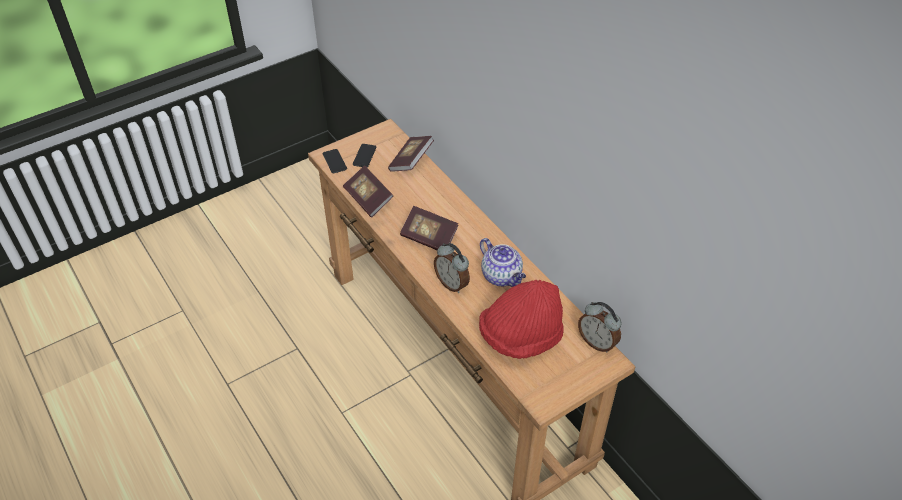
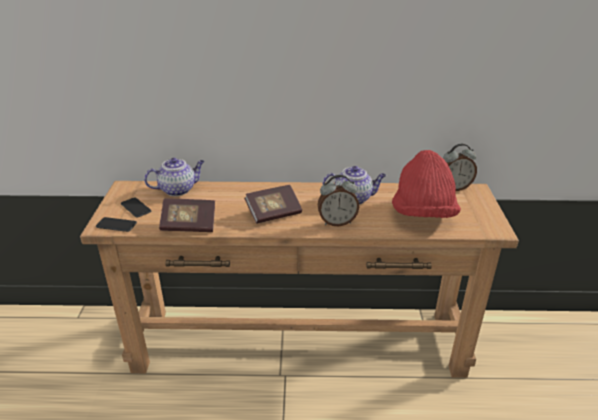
camera: 55 degrees left, 15 degrees down
book [388,136,434,171] -> teapot [144,158,205,196]

